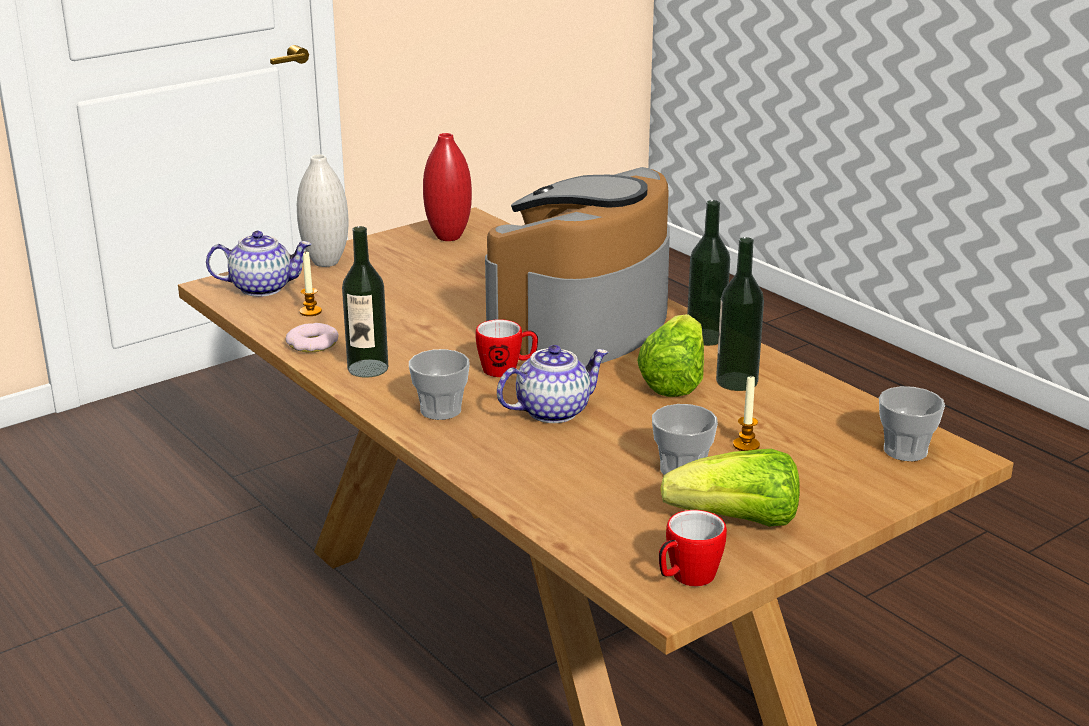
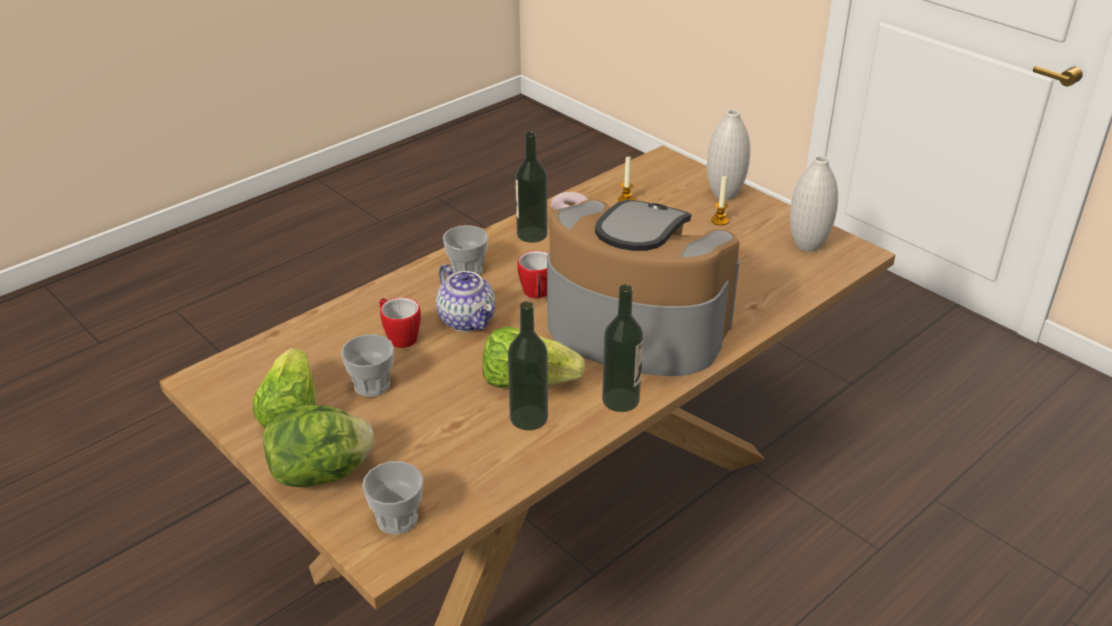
camera: 85 degrees right, 10 degrees up
teapot [206,231,311,297] -> none
red vase [423,133,472,241] -> white vase [790,156,838,252]
mug [659,510,727,586] -> mug moved to [379,297,421,348]
candle [733,376,760,451] -> candle moved to [711,176,729,226]
none -> lettuce [263,405,375,487]

